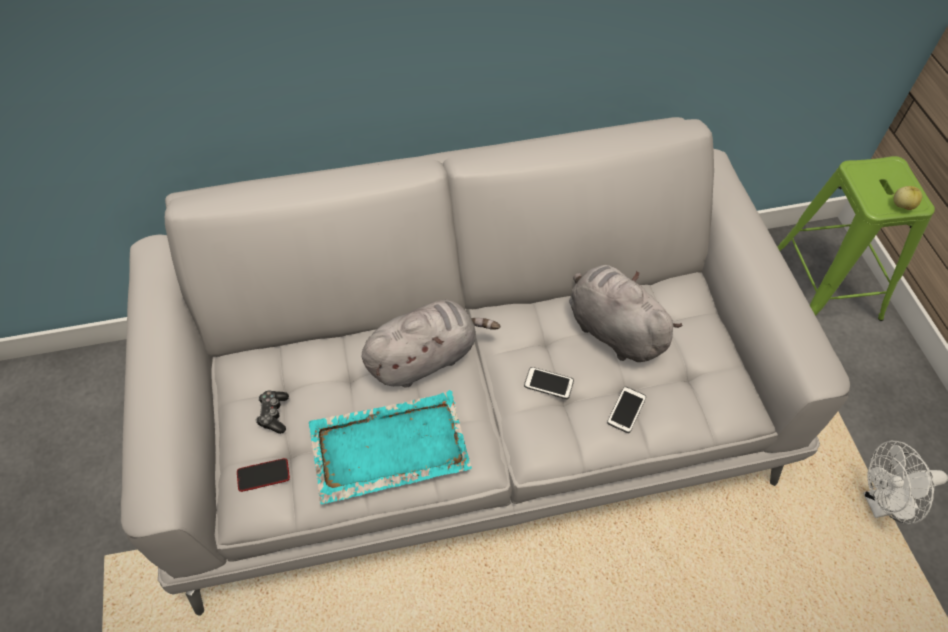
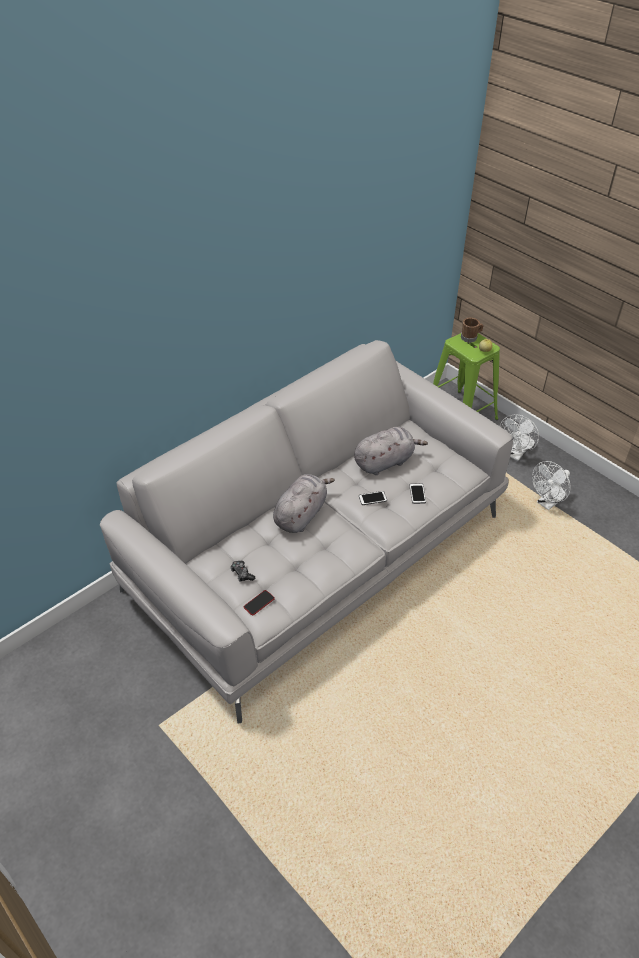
camera: 30 degrees left, 10 degrees down
turquoise tray [308,390,472,505] -> none
grey plush toy [569,265,682,362] -> grey plush toy turned 135 degrees clockwise [354,427,428,475]
none -> brown mug [461,318,483,343]
none -> white fan [499,414,539,461]

